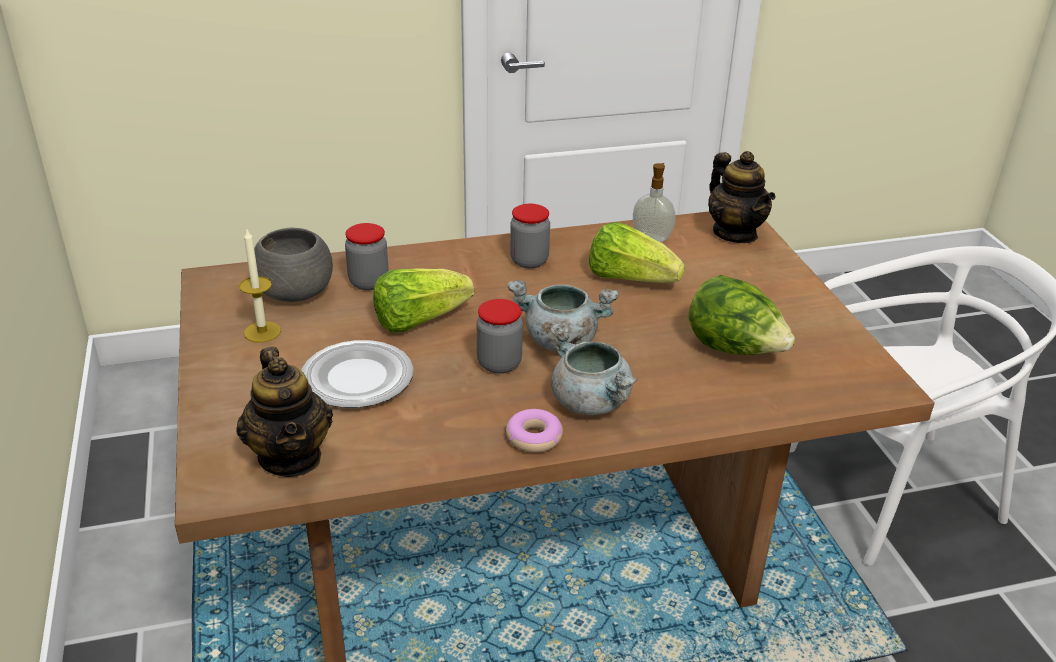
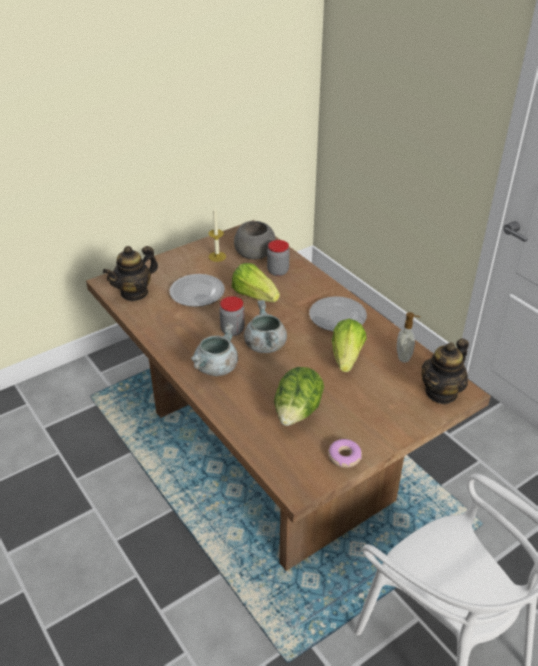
camera: 70 degrees right, 5 degrees up
donut [506,409,563,453] -> donut moved to [328,439,362,468]
jar [510,204,550,268] -> plate [309,296,367,332]

